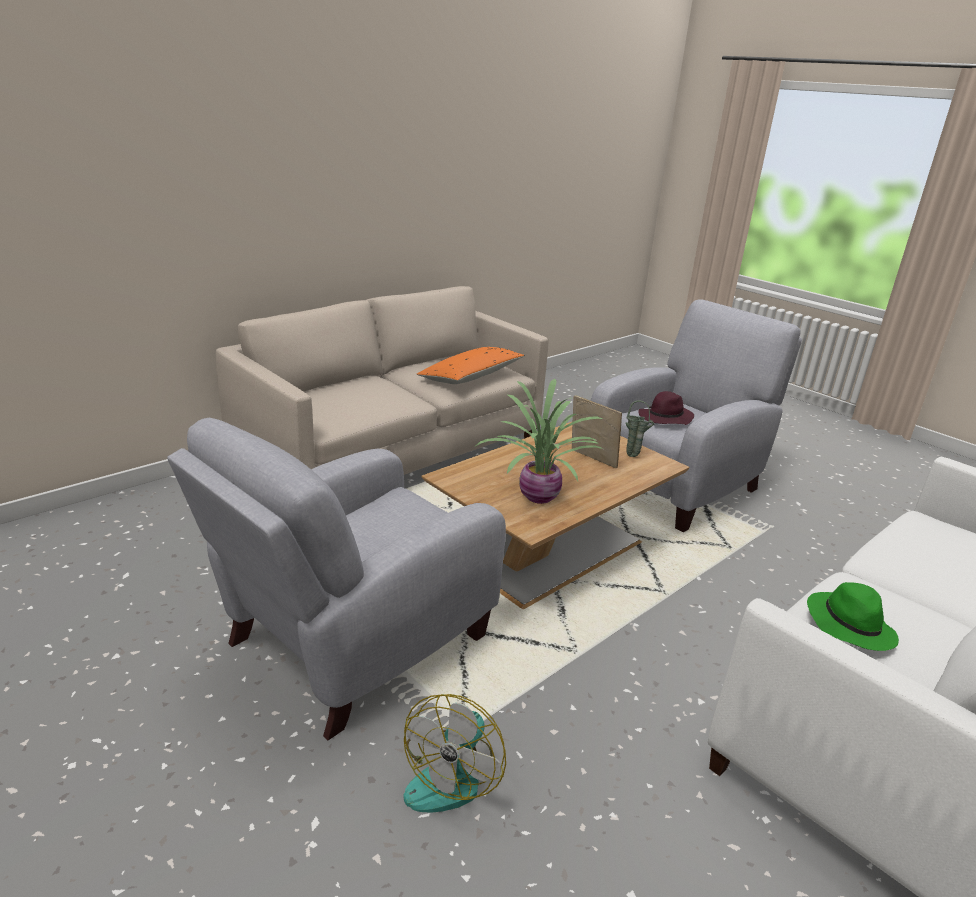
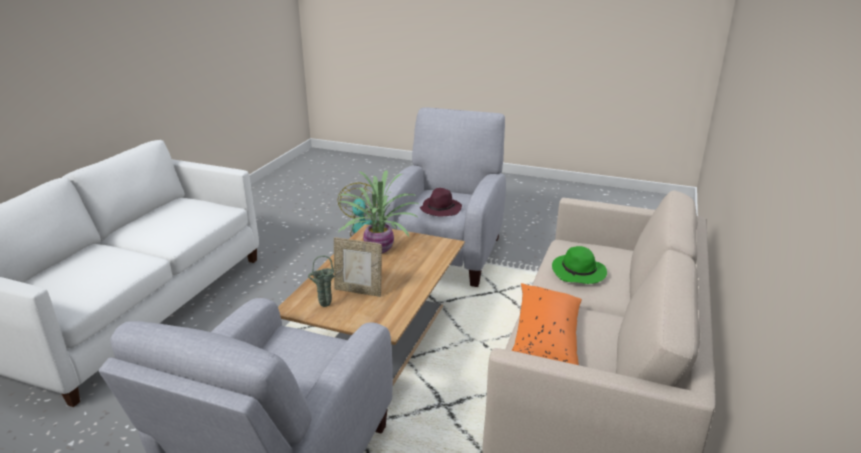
camera: 155 degrees right, 0 degrees up
purple hat [638,391,694,425] -> purple hat moved to [420,188,462,216]
green hat [807,582,899,651] -> green hat moved to [552,246,607,284]

